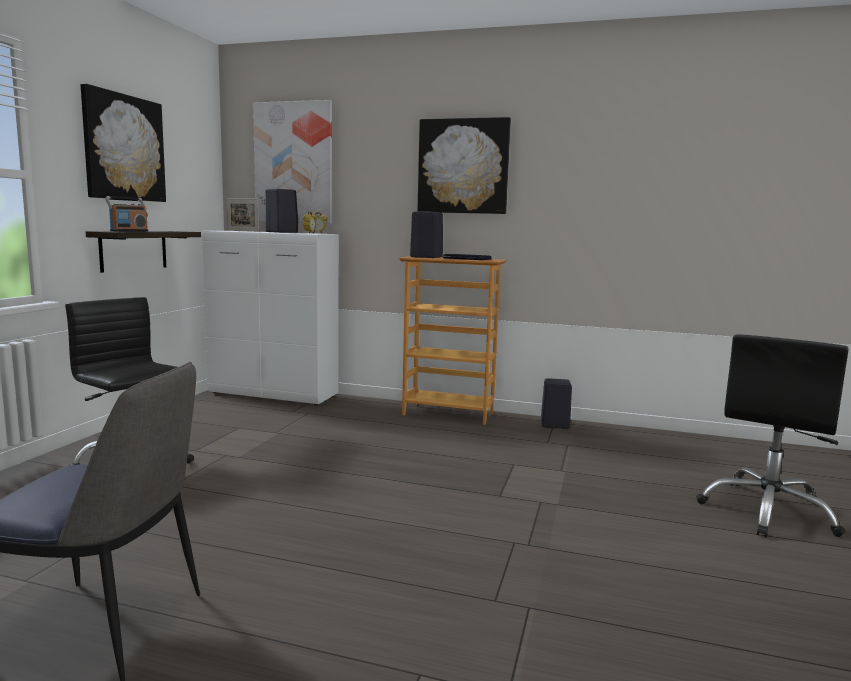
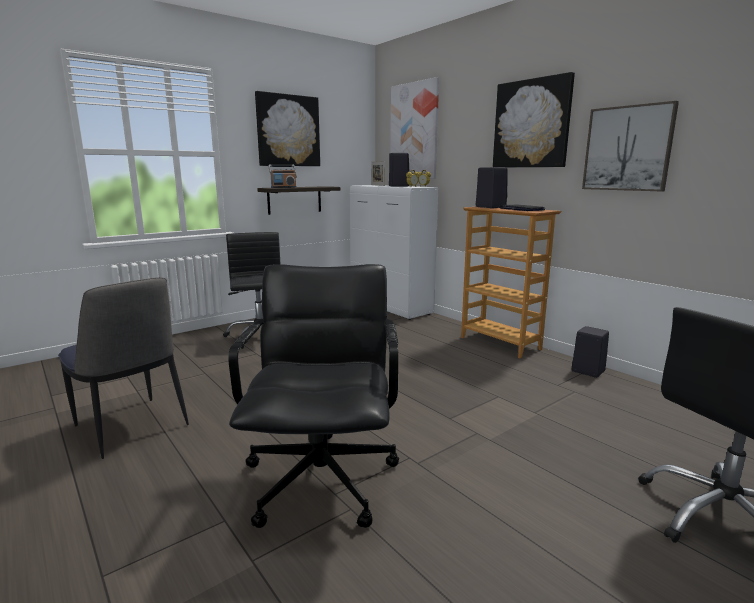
camera: 35 degrees right, 5 degrees up
none -> black office chair [228,264,399,528]
none -> picture [582,101,679,191]

